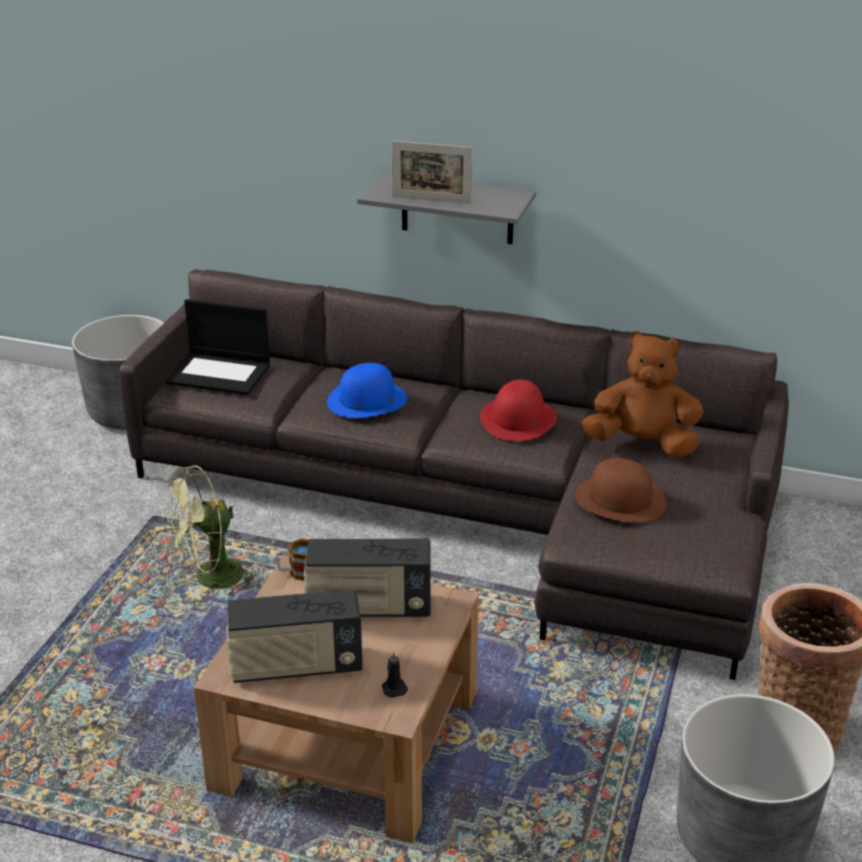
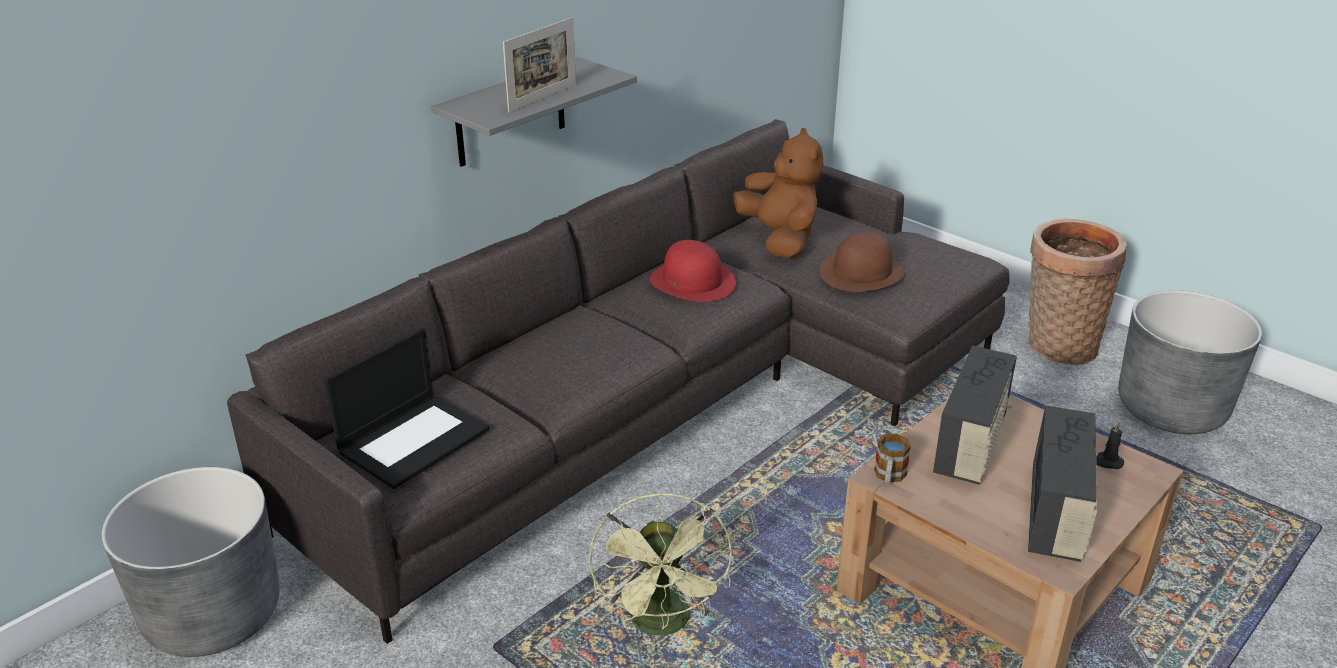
camera: 65 degrees left, 0 degrees up
blue hat [327,363,407,418] -> none
brown plush toy [581,331,704,458] -> brown plush toy turned 120 degrees clockwise [733,128,823,258]

